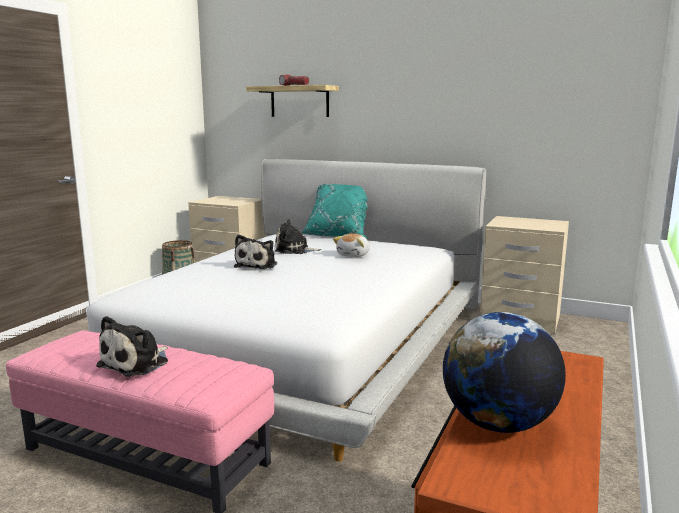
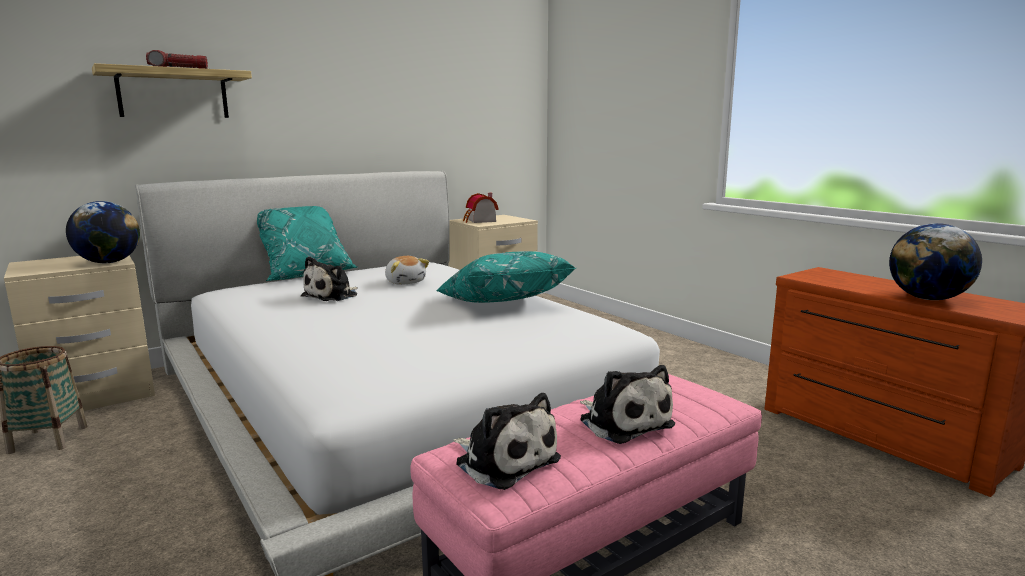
camera: 60 degrees left, 0 degrees up
plush toy [234,235,277,269] -> plush toy moved to [454,393,561,490]
none -> globe [66,201,140,263]
none -> turquoise pillow [436,251,576,303]
none -> toy house [463,193,499,223]

